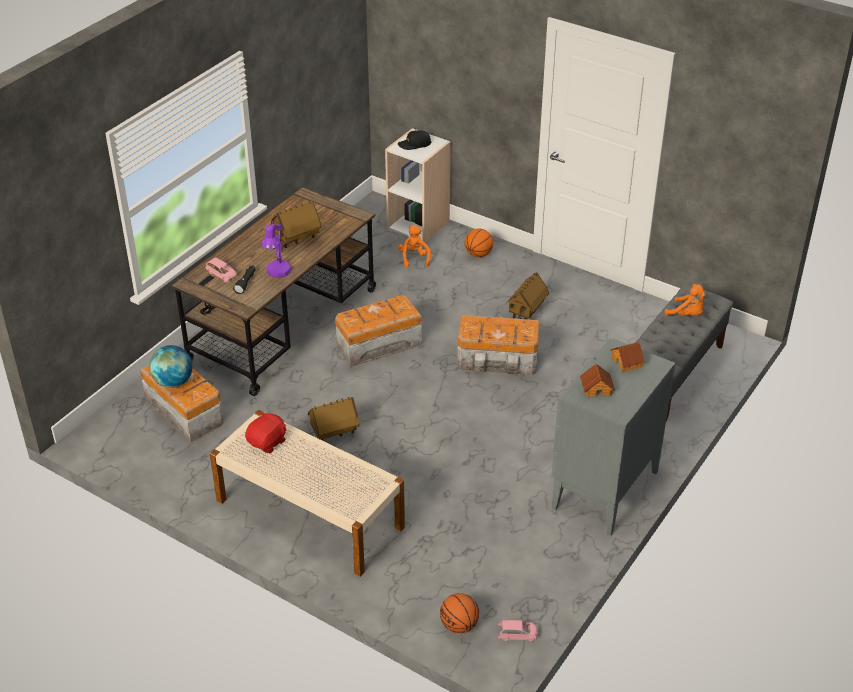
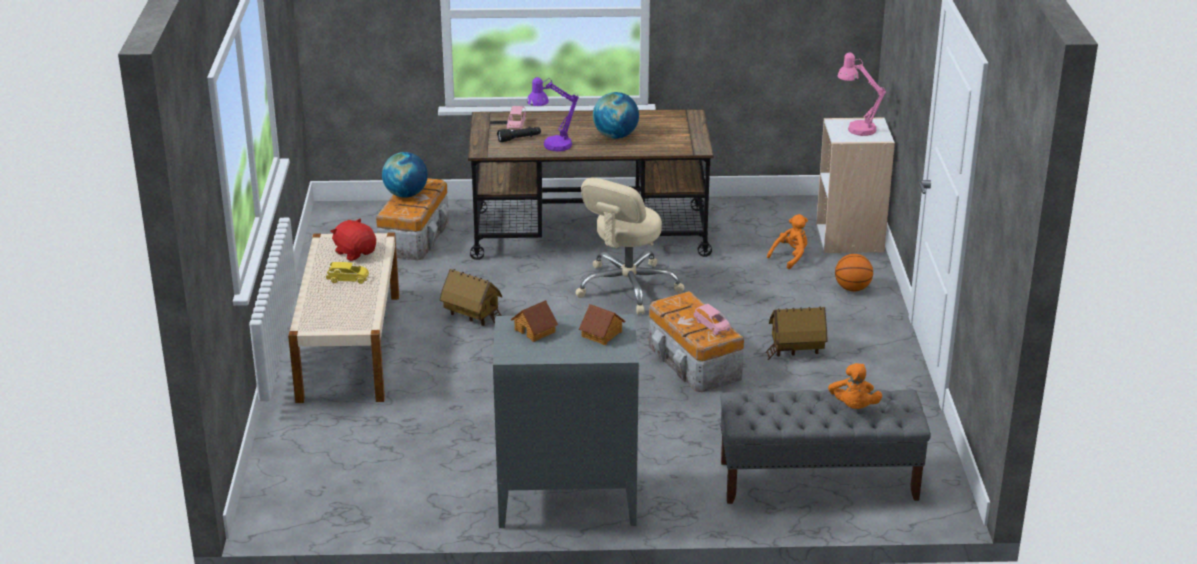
camera: 55 degrees right, 10 degrees down
red plush toy [245,411,286,453] -> red plush toy turned 135 degrees counterclockwise [330,219,376,261]
toy house [271,201,322,251] -> globe [593,92,639,139]
storage box [335,295,422,367] -> beige office chair [575,177,685,314]
black cap [398,130,431,150] -> pink table lamp [837,52,886,136]
basketball [440,593,479,633] -> none
pink toy car [498,620,538,641] -> pink toy car moved to [694,304,731,335]
none -> yellow toy car [326,262,369,284]

